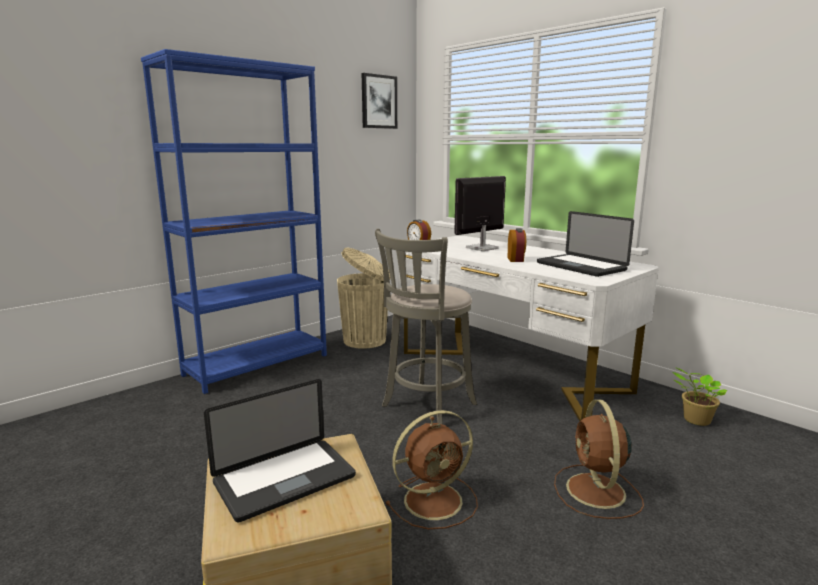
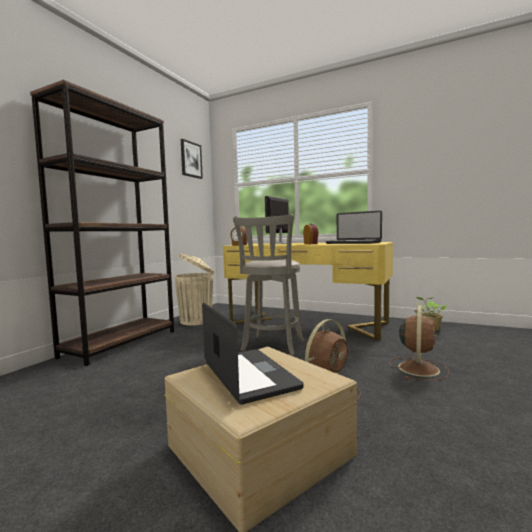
camera: 20 degrees left, 10 degrees down
blue bookcase [141,49,327,394] -> brown bookcase [30,80,174,366]
laptop [204,379,356,522] -> laptop turned 60 degrees counterclockwise [202,302,304,404]
white desk [398,236,659,421] -> yellow desk [223,242,393,341]
brown fan [554,400,644,519] -> brown fan turned 135 degrees counterclockwise [389,305,449,380]

